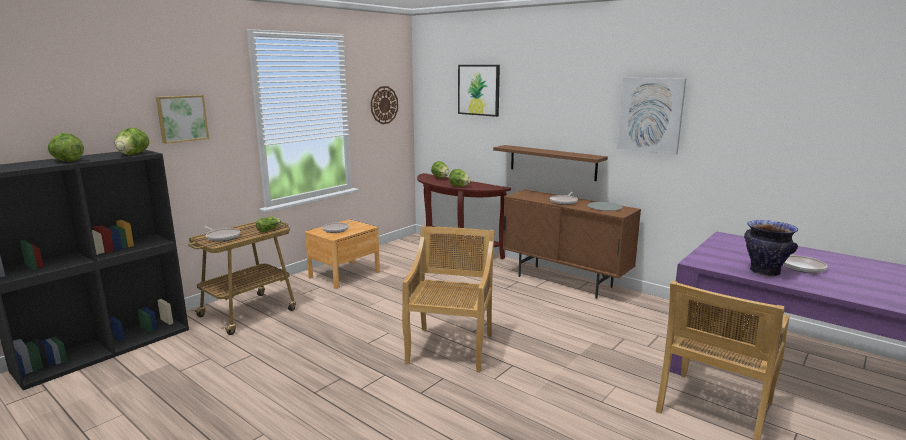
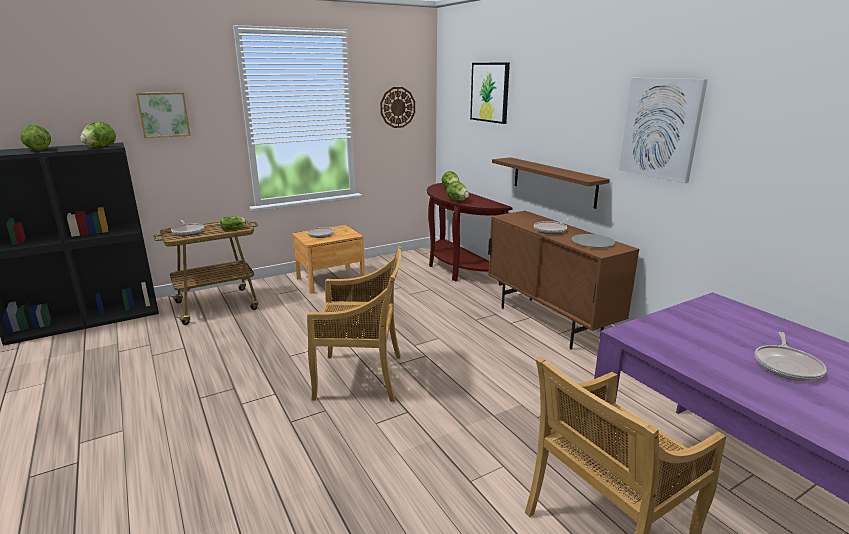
camera: 20 degrees right, 5 degrees up
beige chair [402,226,495,372] -> beige chair turned 60 degrees clockwise [307,246,402,402]
vase [744,220,798,276] -> none

